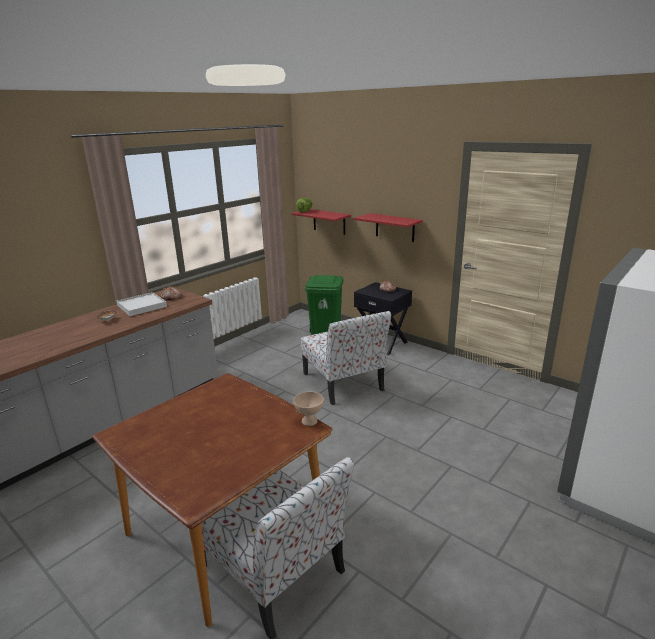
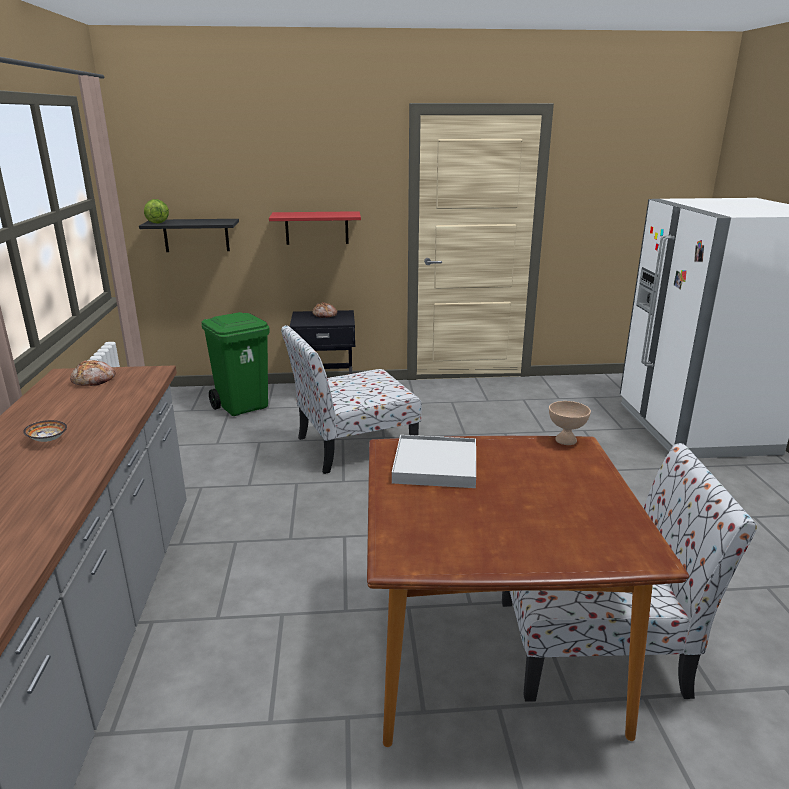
camera: 45 degrees left, 0 degrees up
white tray [117,292,167,316] -> white tray moved to [392,435,476,488]
red shelf [291,209,351,235] -> black shelf [139,219,239,252]
chair [300,311,391,405] -> chair turned 135 degrees clockwise [281,325,422,474]

